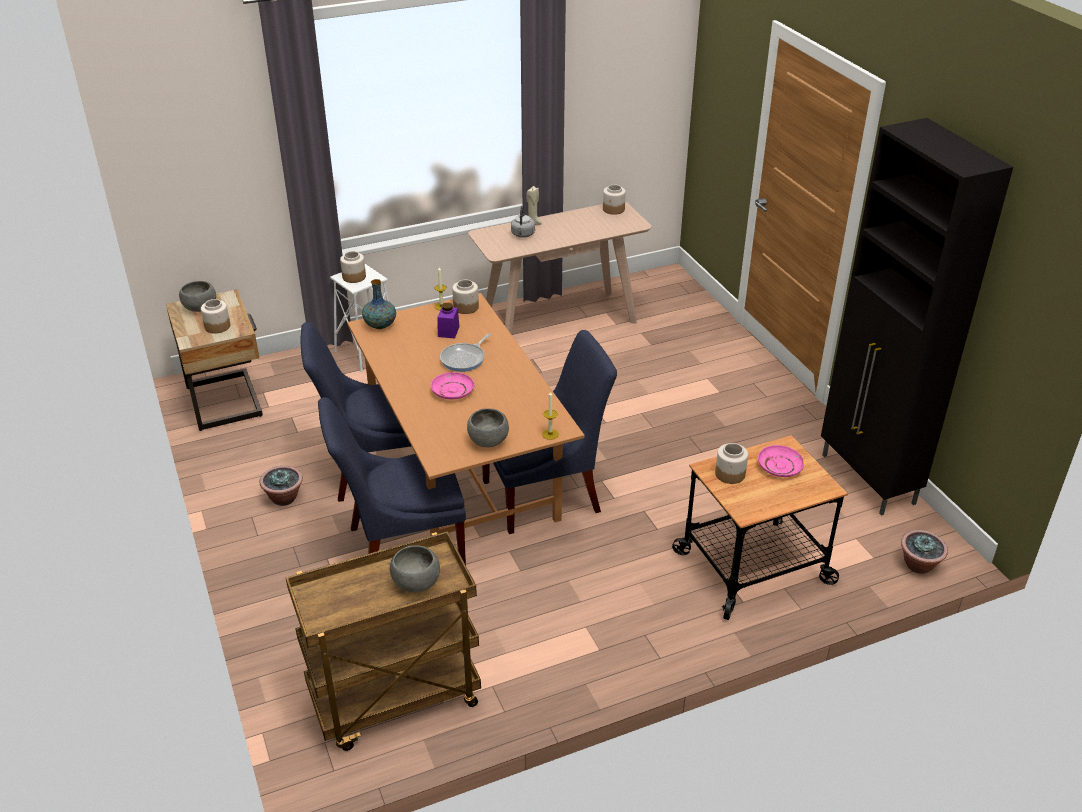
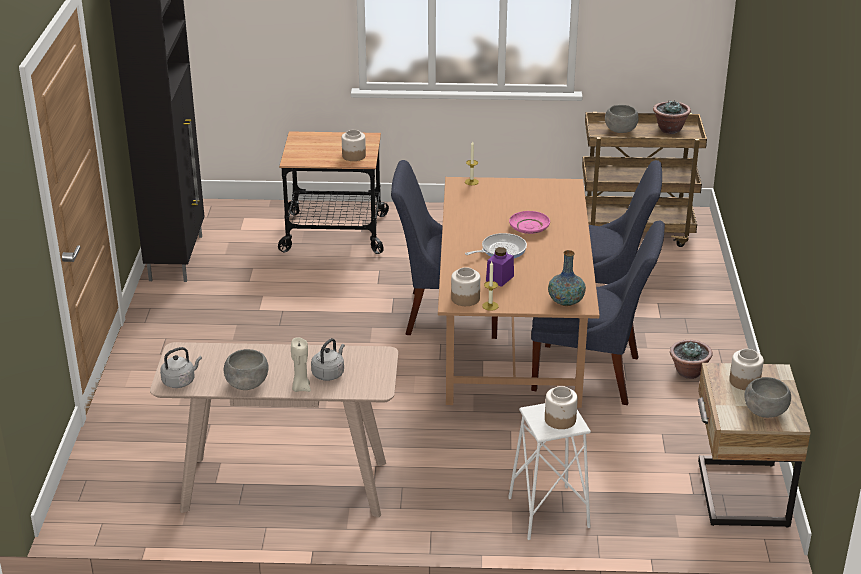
camera: 155 degrees left, 5 degrees down
grey bowl [467,408,509,447] -> grey bowl moved to [224,349,269,390]
jar [603,184,626,215] -> grey kettle [160,347,202,388]
pink plate [758,445,804,477] -> none
potted plant [901,530,948,574] -> potted plant moved to [653,100,691,134]

